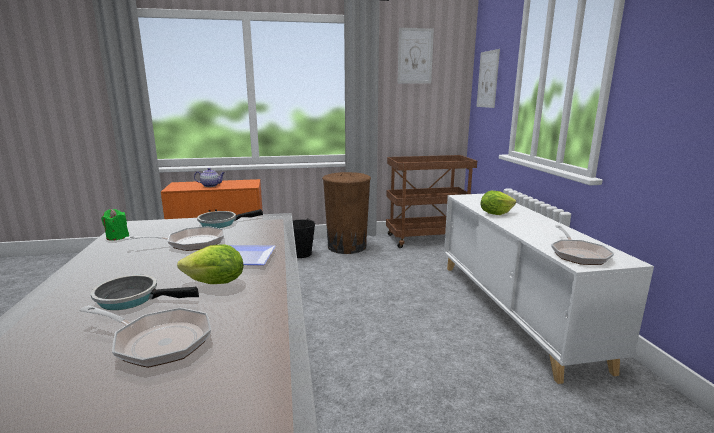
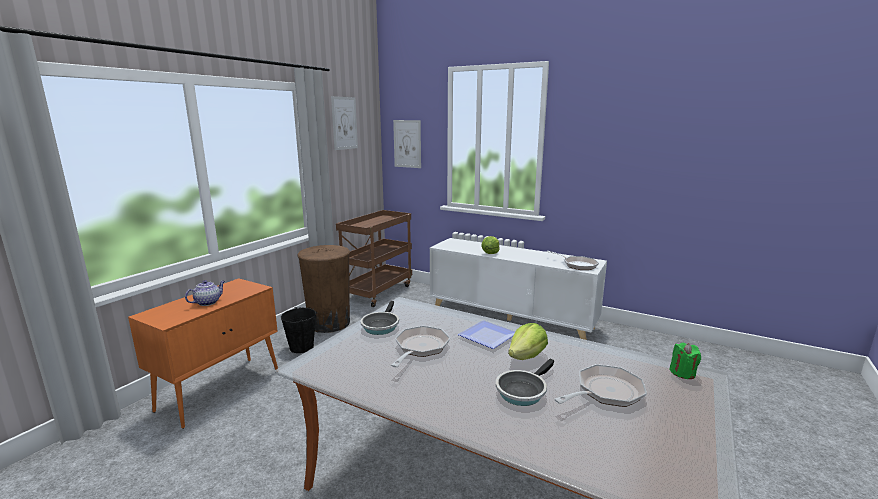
camera: 50 degrees left, 0 degrees up
green candle [101,209,129,240] -> green candle moved to [669,343,701,379]

